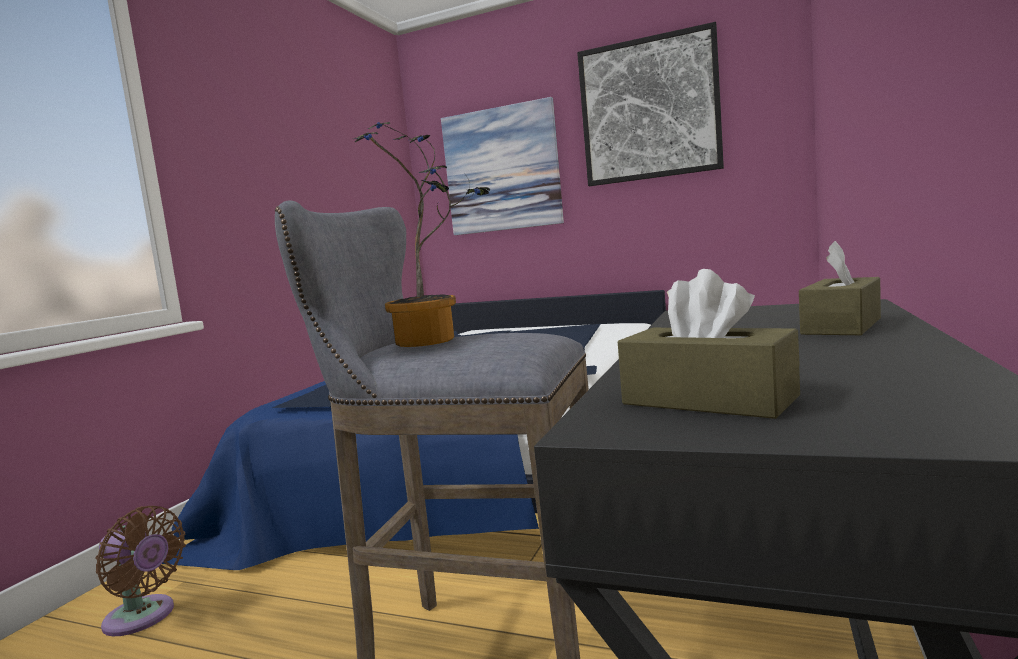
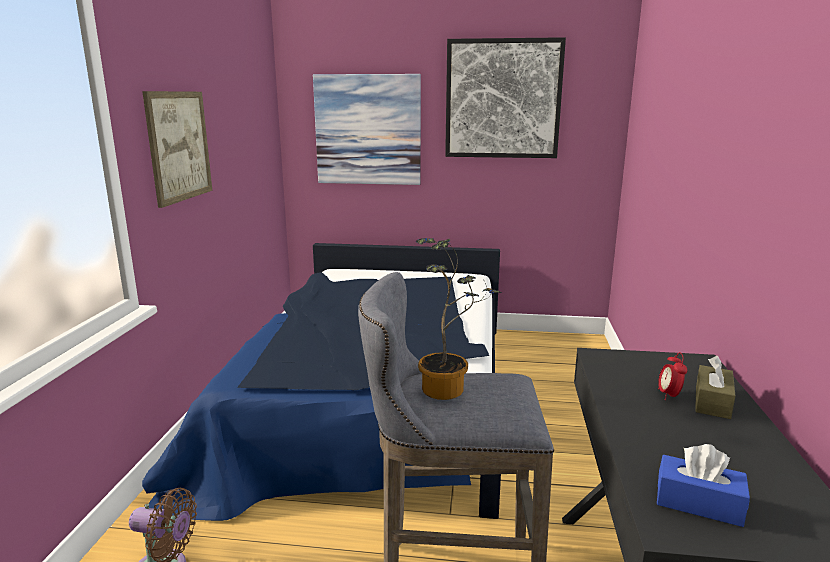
camera: 15 degrees left, 10 degrees up
brown tissue box [618,269,800,419] -> blue tissue box [657,444,750,527]
none -> picture [142,91,212,208]
none -> alarm clock [658,352,687,400]

